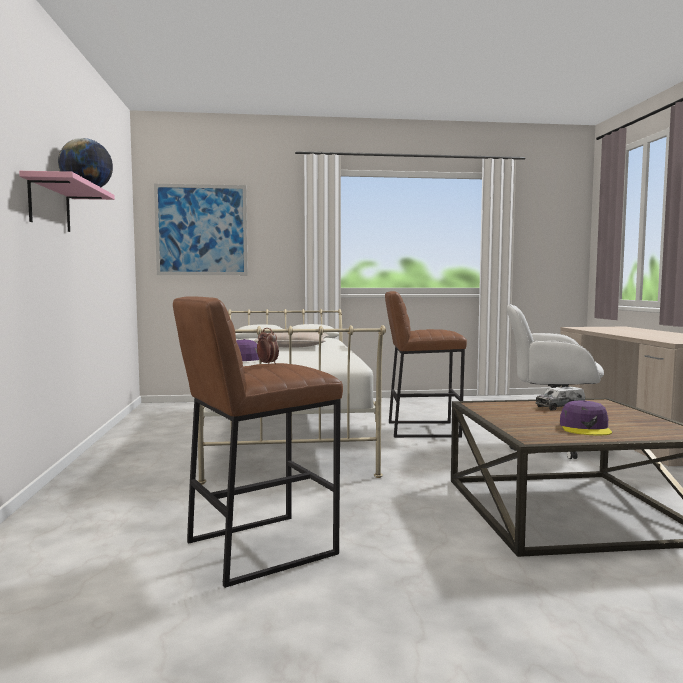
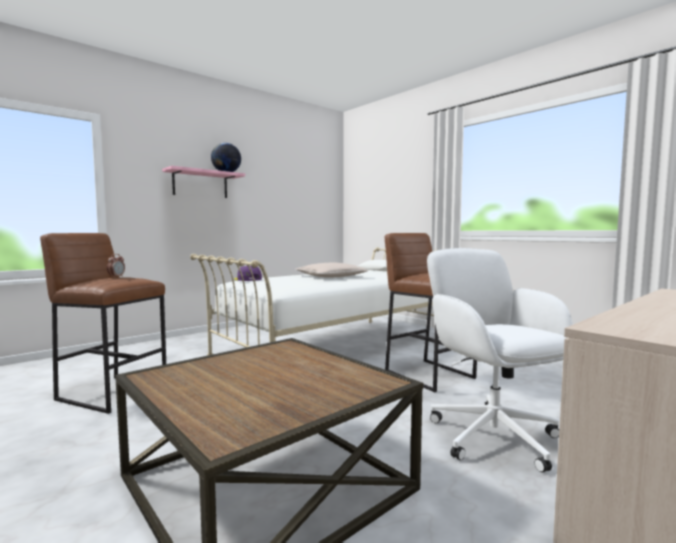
camera: 55 degrees right, 0 degrees up
picture [154,184,248,275] -> none
toy truck [535,387,585,410] -> none
purple cap [560,400,612,435] -> none

